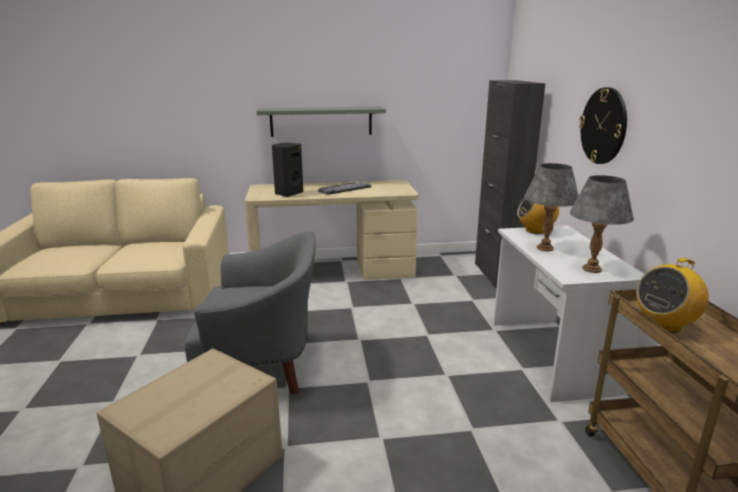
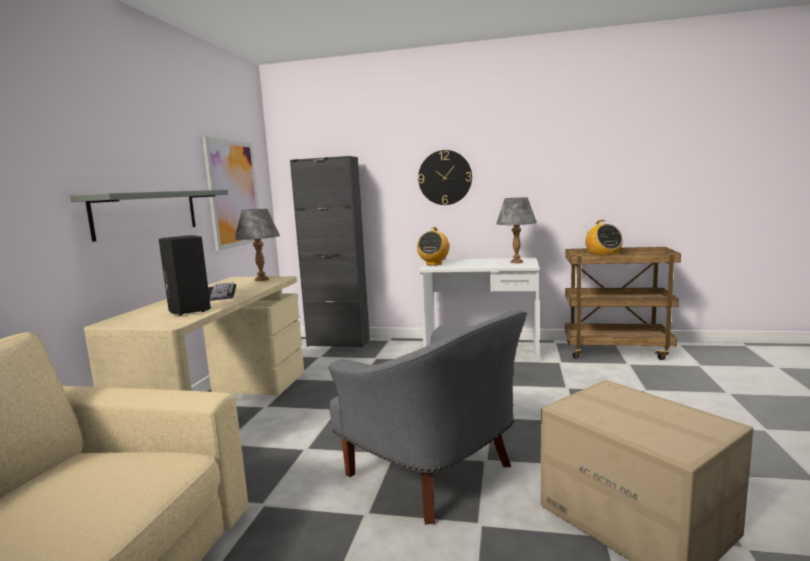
camera: 70 degrees left, 10 degrees down
grey armchair [184,232,316,395] -> grey armchair turned 120 degrees clockwise [329,310,527,525]
grey table lamp [524,163,579,251] -> grey table lamp moved to [235,209,280,281]
none -> picture [202,137,262,251]

